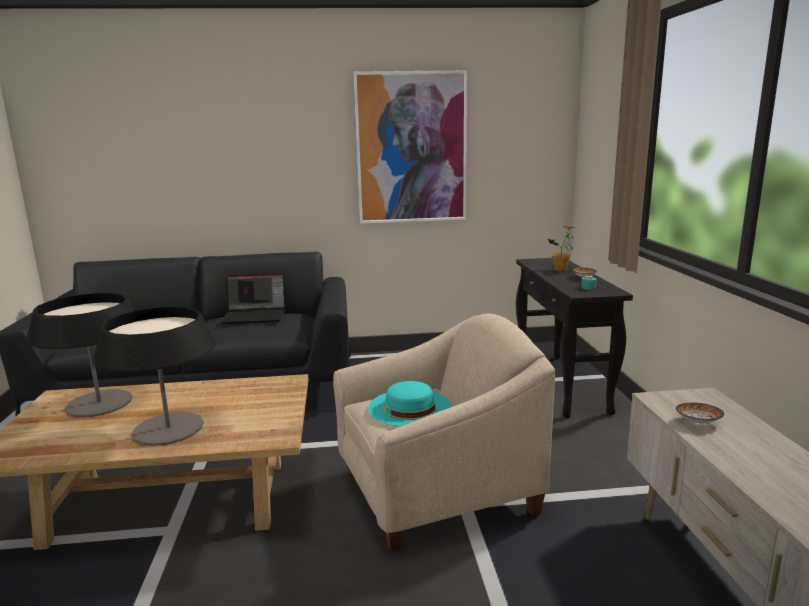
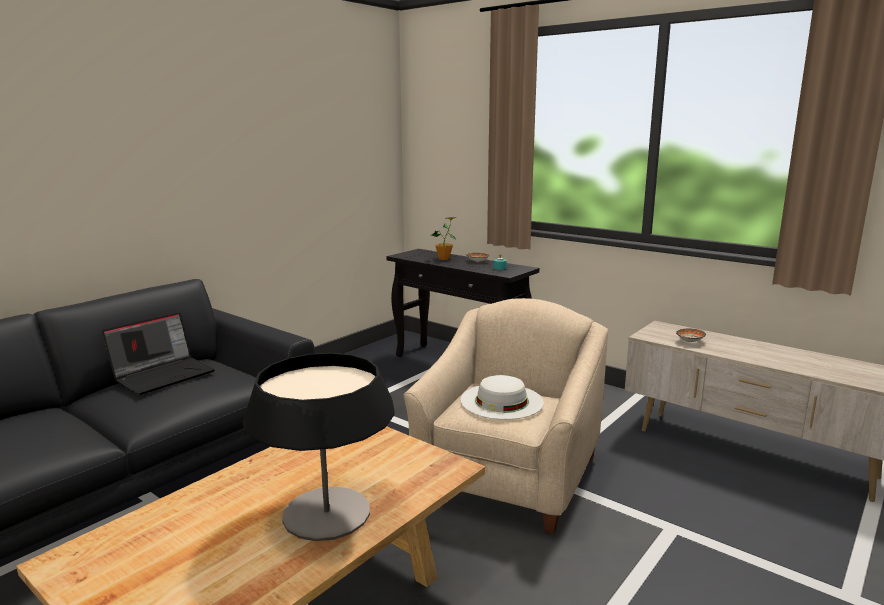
camera: 45 degrees left, 0 degrees up
table lamp [27,293,135,417] -> none
picture [354,70,467,223] -> none
turquoise hat [368,381,452,427] -> white hat [460,375,544,420]

